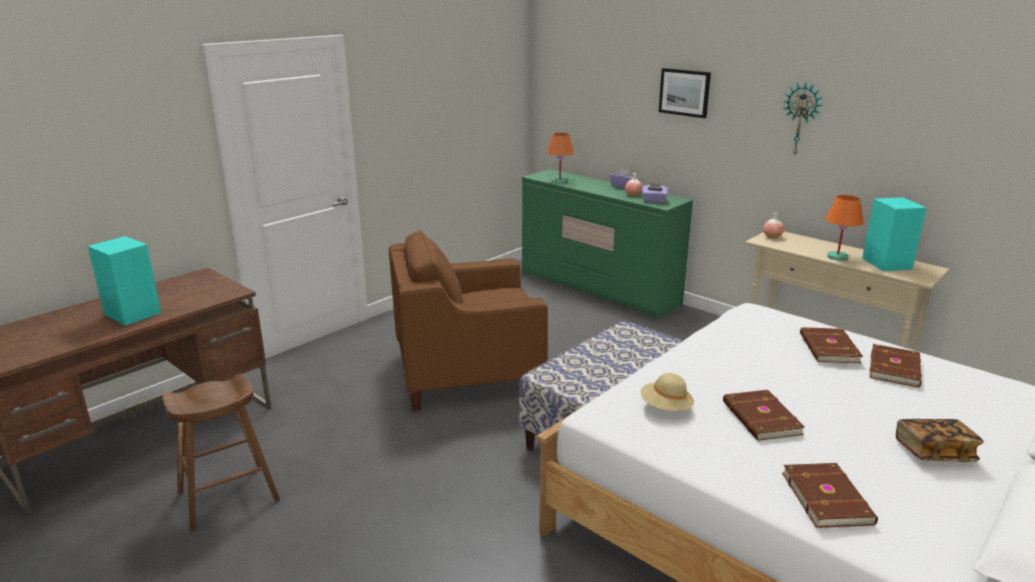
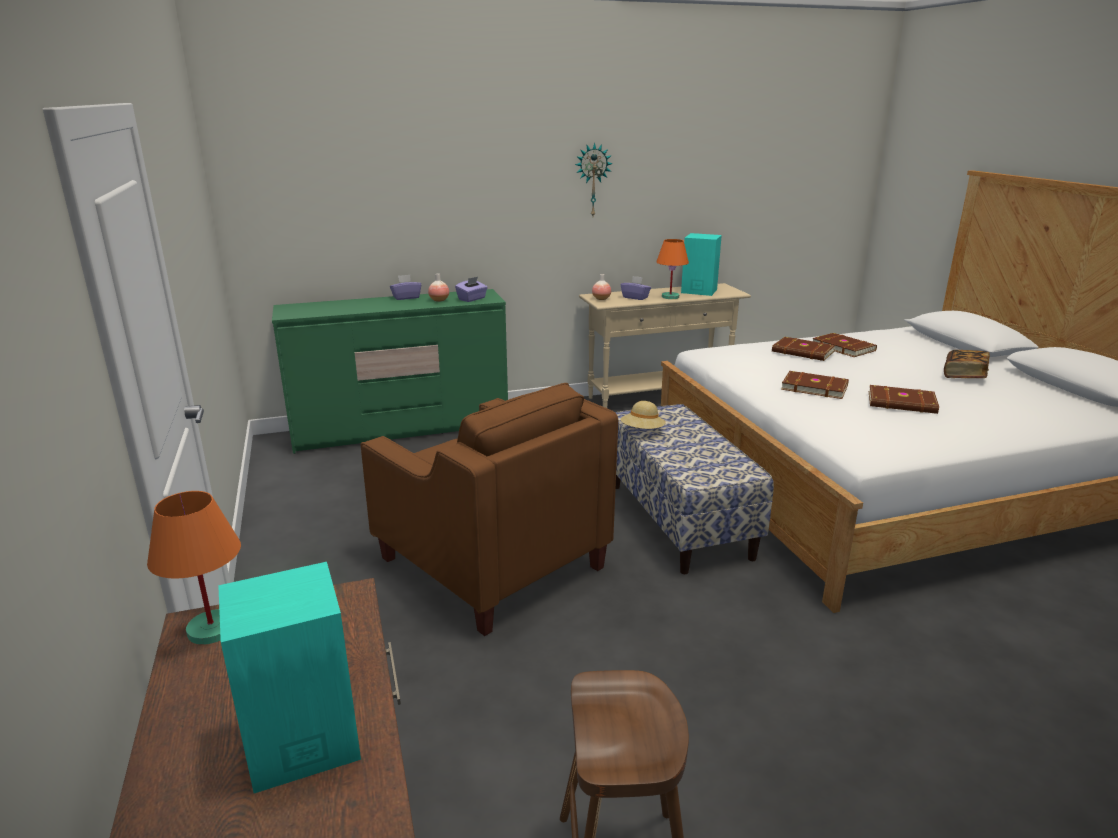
camera: 60 degrees left, 0 degrees up
brown armchair [389,230,548,411] -> brown armchair turned 60 degrees counterclockwise [361,383,618,636]
orange table lamp [547,133,574,184] -> orange table lamp moved to [147,491,241,645]
beige hat [641,373,694,411] -> beige hat moved to [621,401,666,429]
picture [659,68,711,118] -> none
brown book [782,463,878,528] -> brown book moved to [781,371,849,399]
none -> purple tissue box [621,276,651,300]

